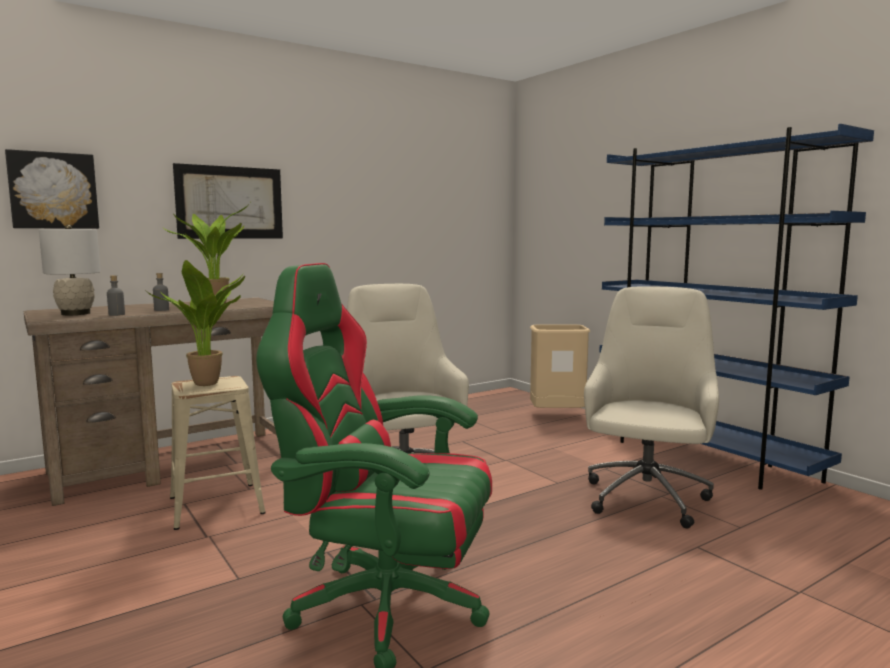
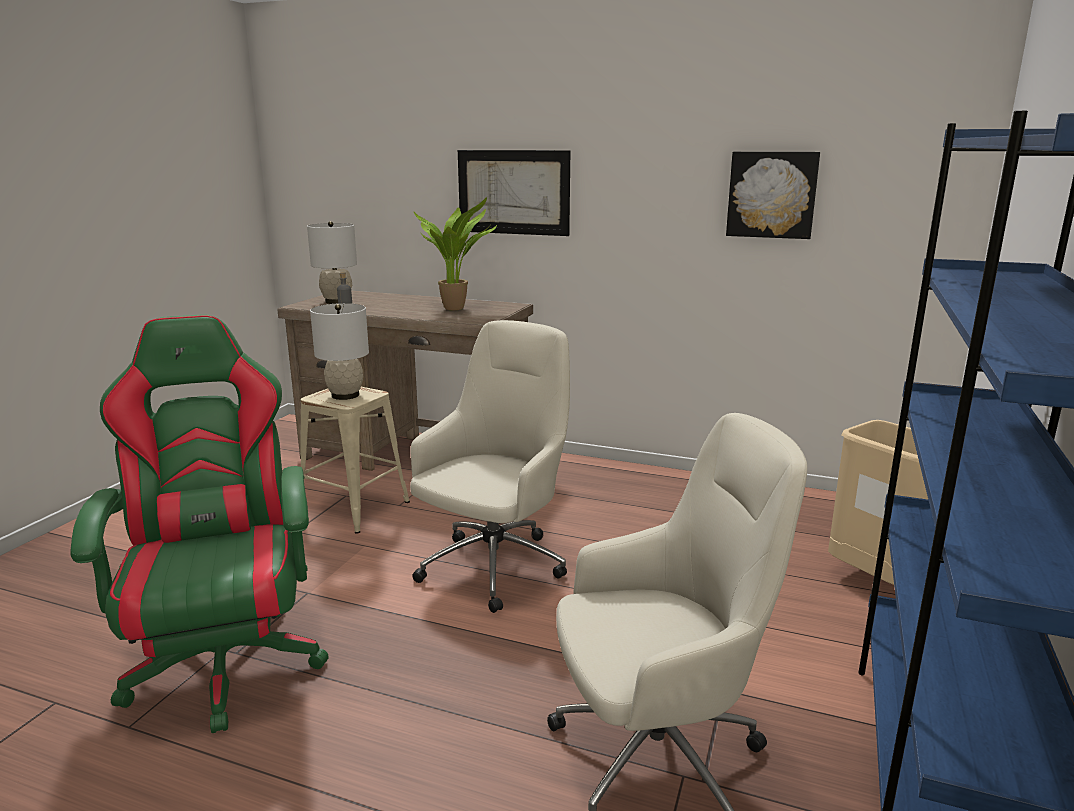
camera: 55 degrees right, 10 degrees up
picture [5,149,99,229] -> picture moved to [726,152,820,239]
potted plant [144,260,245,386] -> white table lamp [310,303,369,400]
grey bottle [153,273,169,311] -> none

